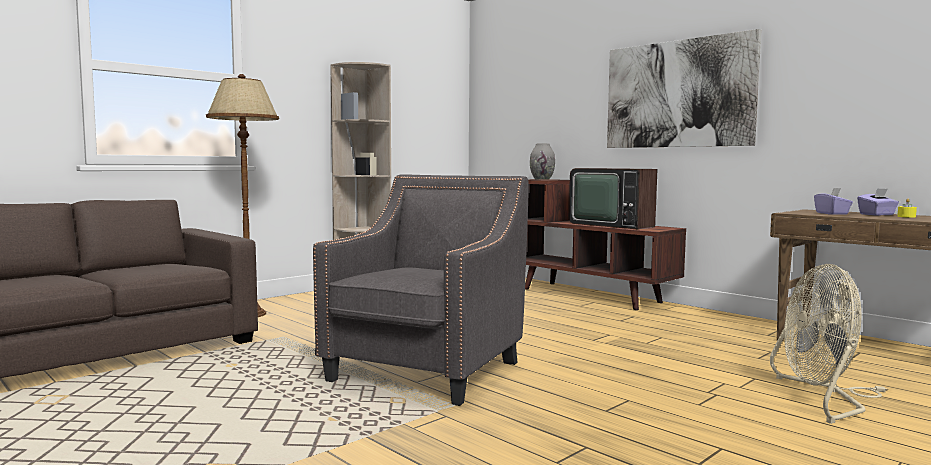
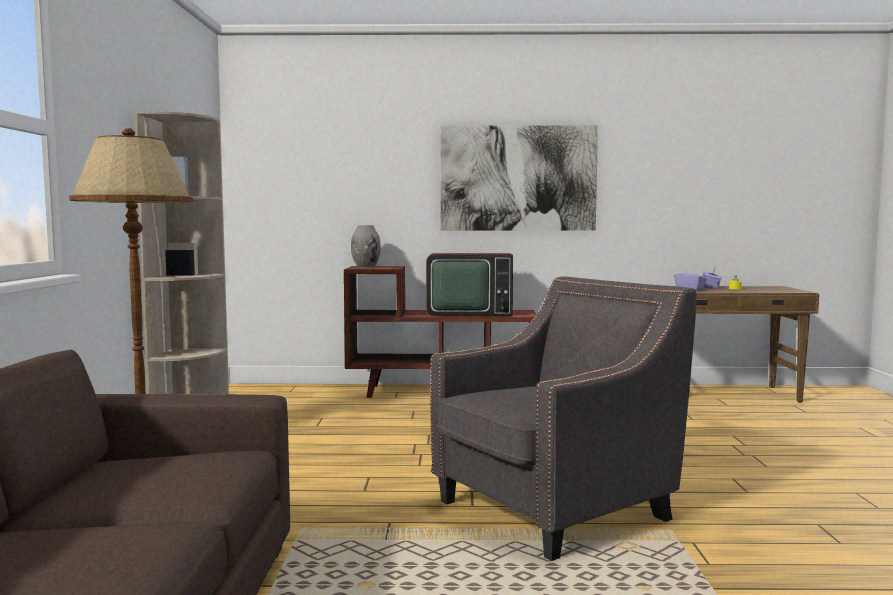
camera: 45 degrees left, 0 degrees up
grey armchair [313,174,529,406] -> grey armchair turned 75 degrees clockwise [430,277,696,561]
beige fan [770,264,888,424] -> none

